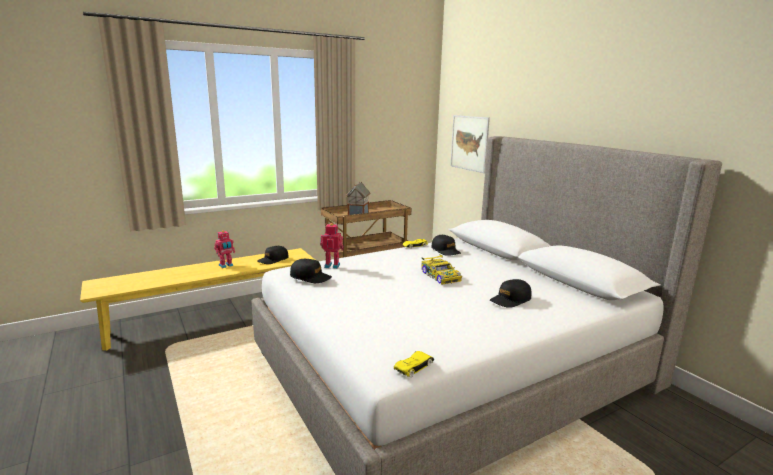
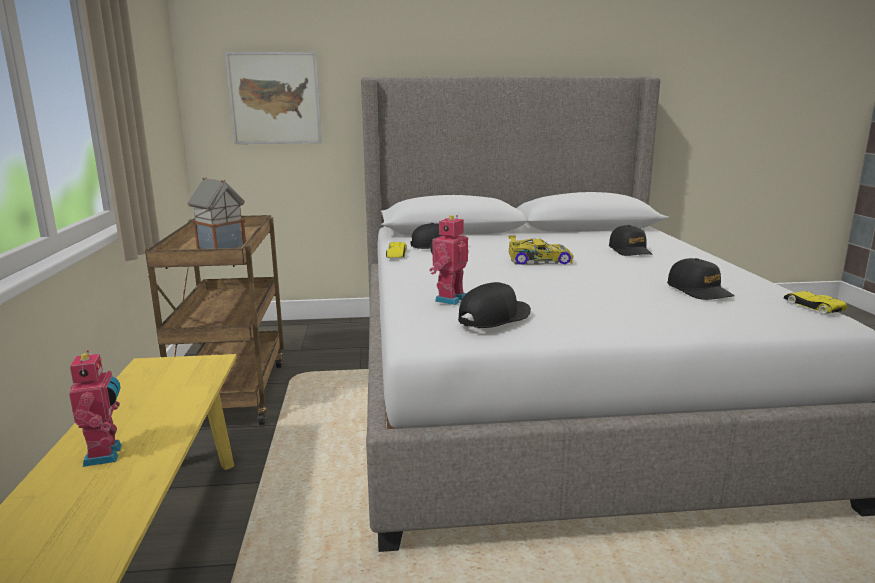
camera: 65 degrees left, 0 degrees up
black cap [257,246,289,264] -> black cap moved to [667,258,735,300]

